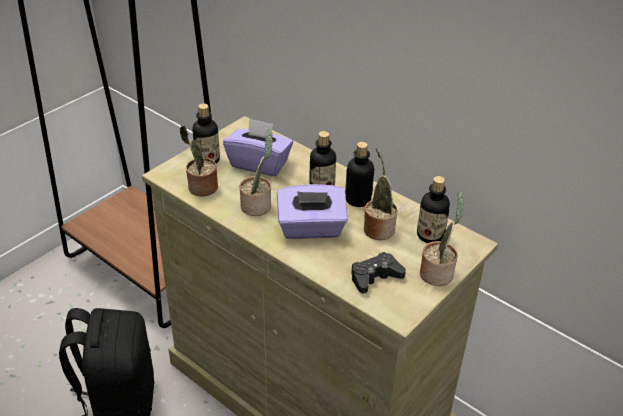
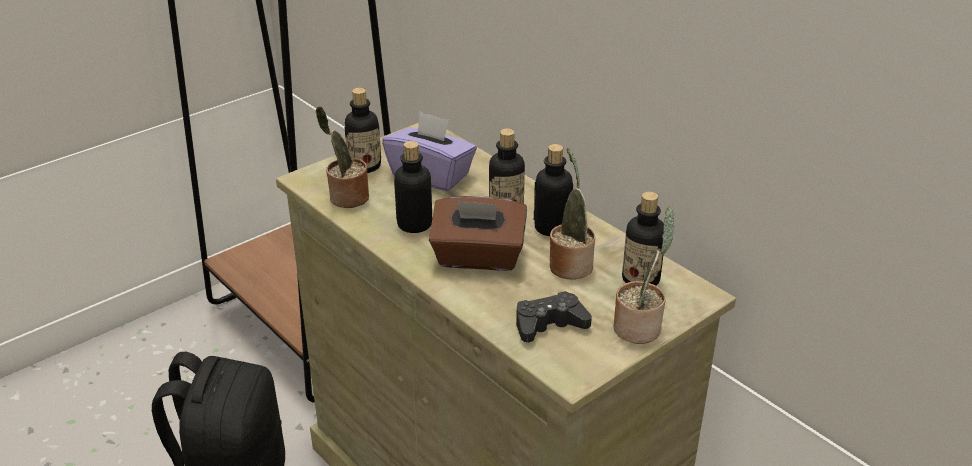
camera: 10 degrees right, 5 degrees down
potted plant [240,129,273,216] -> bottle [394,141,432,233]
purple tissue box [277,184,348,239] -> brown tissue box [429,196,527,271]

